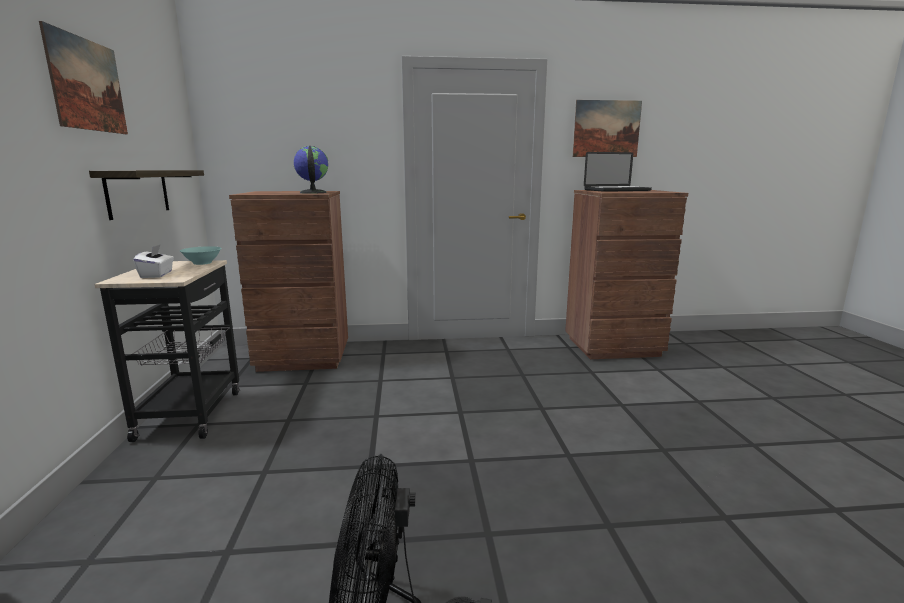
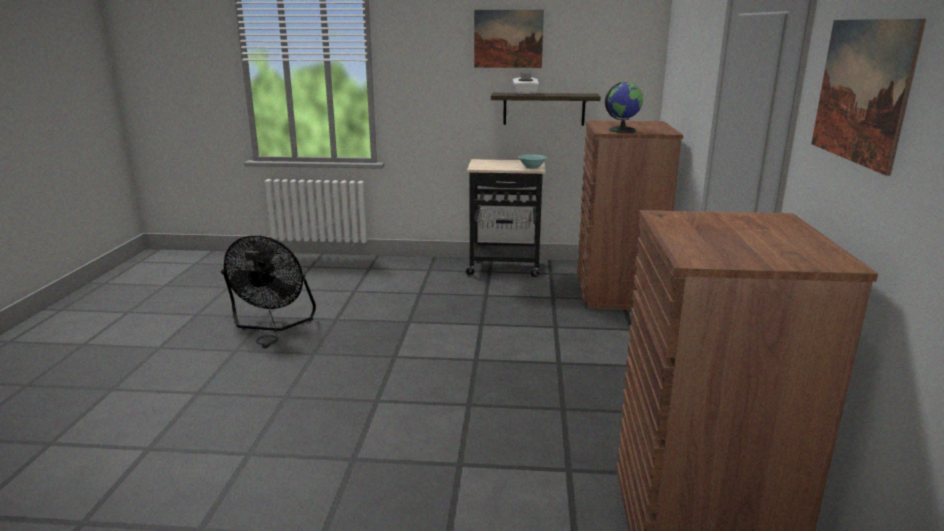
camera: 100 degrees right, 5 degrees up
white tissue box [133,244,174,278] -> white tissue box moved to [512,73,539,94]
laptop [584,152,652,192] -> none

